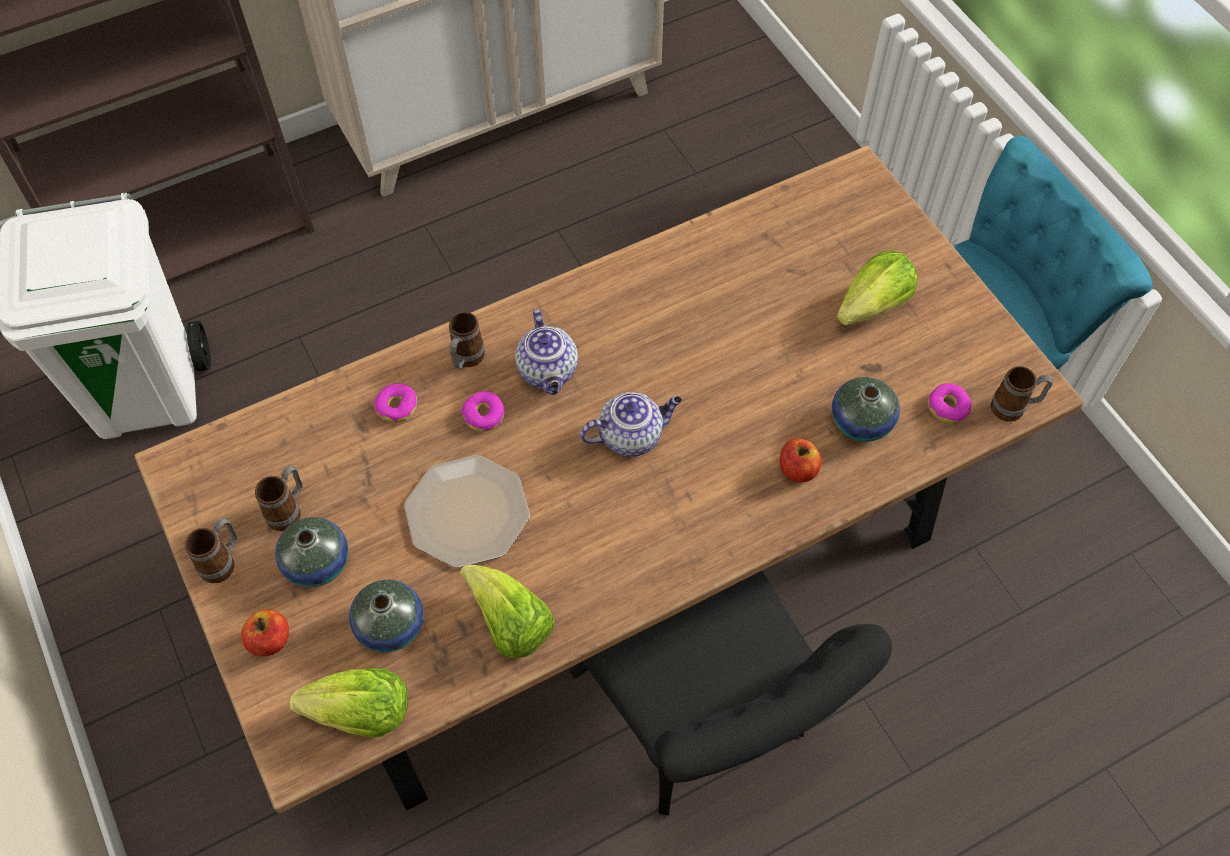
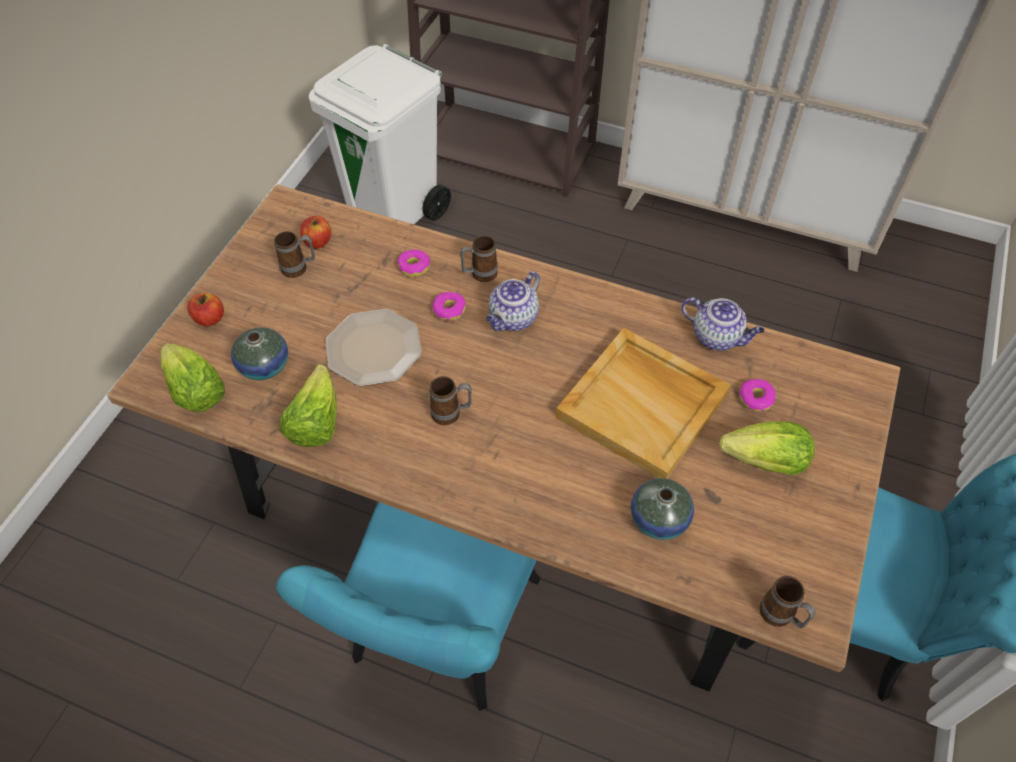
camera: 50 degrees right, 5 degrees down
mug [185,518,237,583] -> mug moved to [429,376,472,425]
vase [275,517,348,587] -> none
black chair [570,571,892,816] -> turquoise chair [276,502,541,711]
teapot [580,392,682,457] -> teapot moved to [681,297,764,351]
apple [780,439,822,483] -> apple moved to [300,216,331,249]
donut [928,383,972,423] -> donut moved to [739,379,776,412]
none -> beige tray [556,328,730,479]

